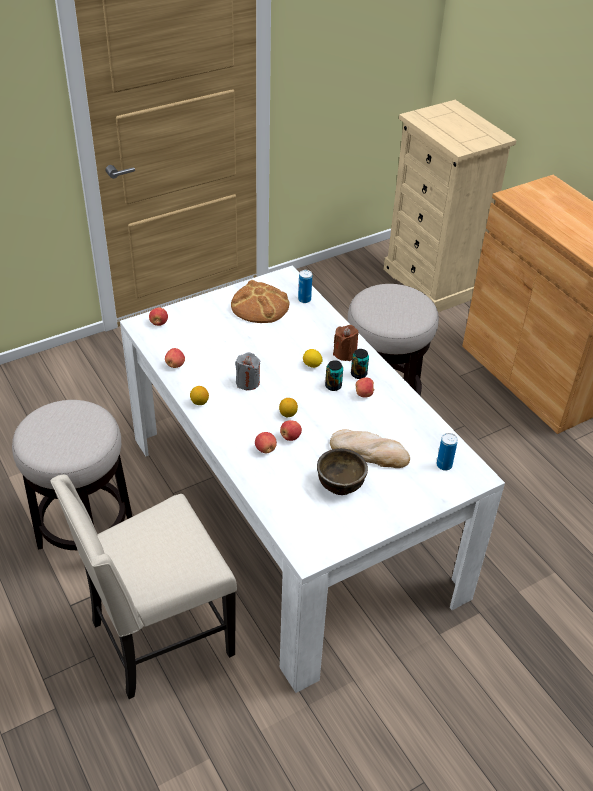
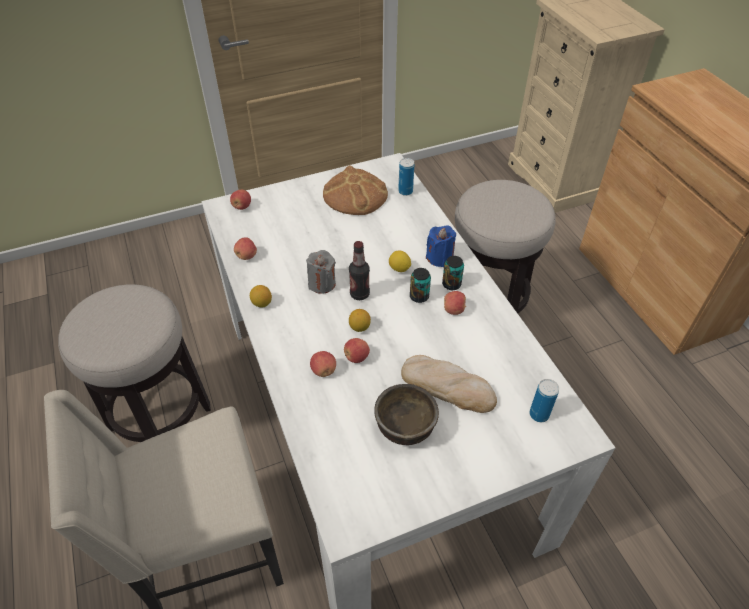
camera: 10 degrees right, 5 degrees up
brown candle [333,325,359,361] -> blue candle [426,225,456,268]
none -> bottle [349,241,370,300]

